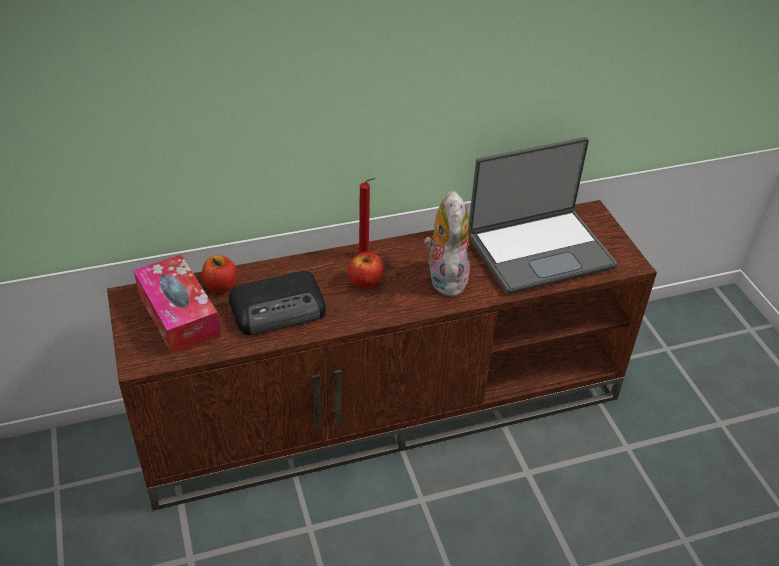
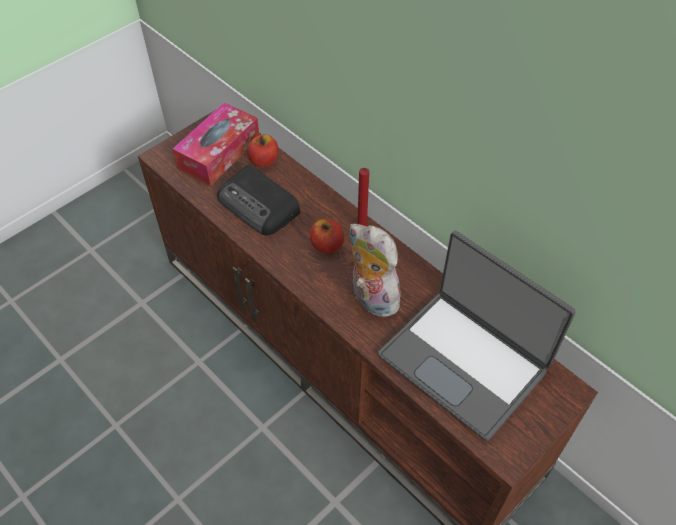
camera: 65 degrees right, 10 degrees up
plush toy [424,191,470,296] -> plush toy turned 105 degrees counterclockwise [349,224,400,318]

